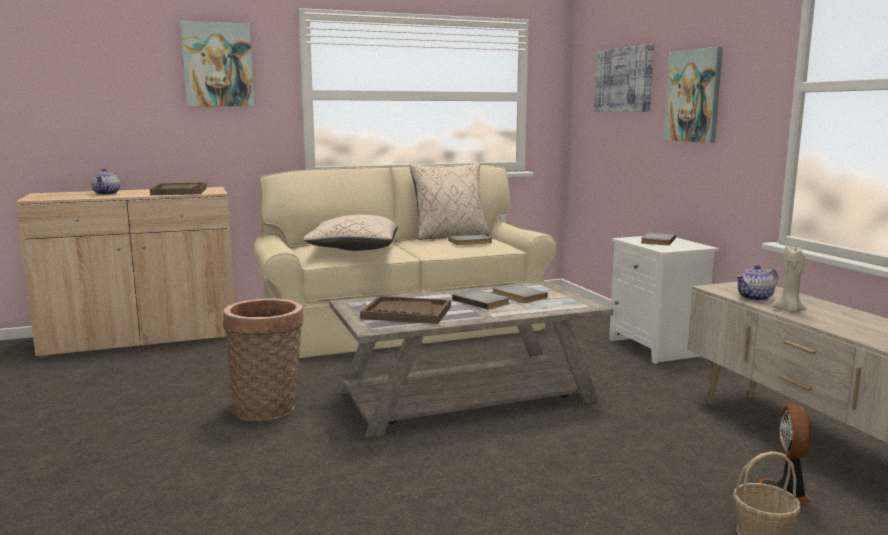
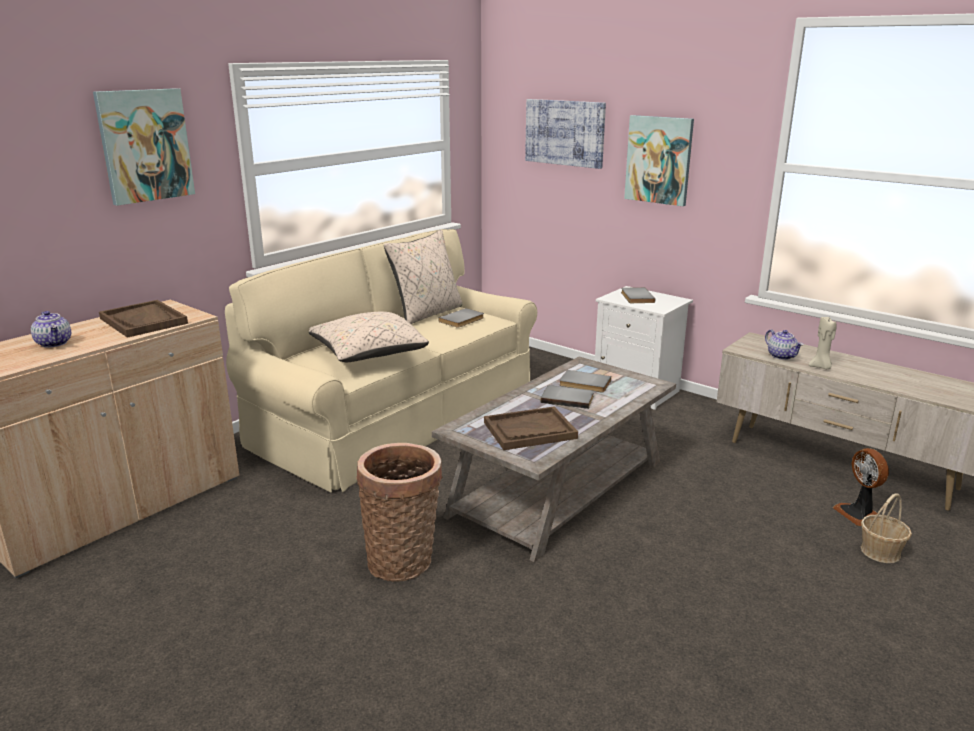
camera: 30 degrees left, 10 degrees up
teapot [735,265,778,301] -> teapot turned 60 degrees counterclockwise [765,329,803,360]

